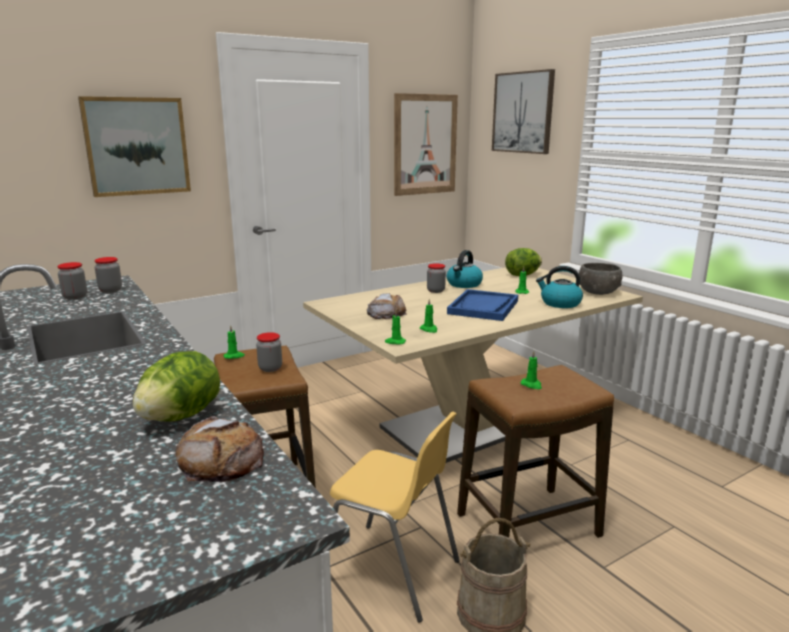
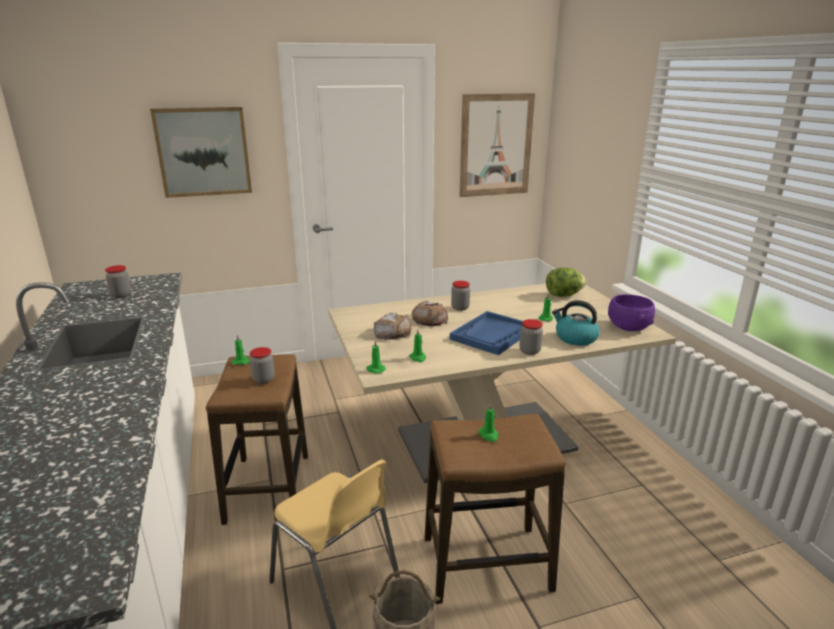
camera: 15 degrees right, 5 degrees up
jar [94,257,122,293] -> jar moved to [519,319,543,355]
lettuce [133,351,220,421] -> none
bread [175,416,264,482] -> bread moved to [412,301,448,326]
kettle [447,250,483,288] -> none
picture [492,69,555,154] -> none
grey bowl [579,263,622,295] -> purple bowl [608,294,655,331]

